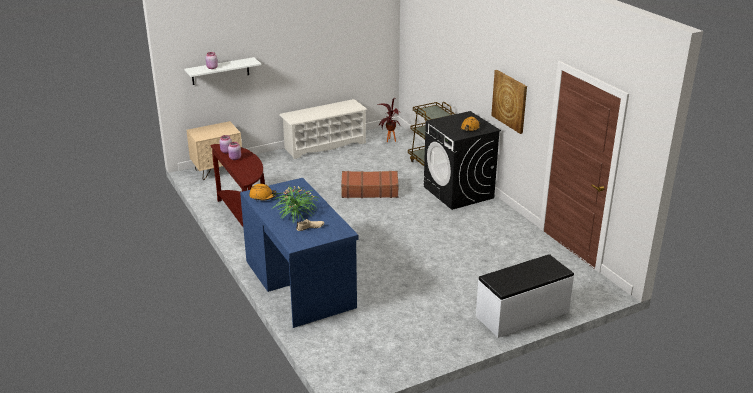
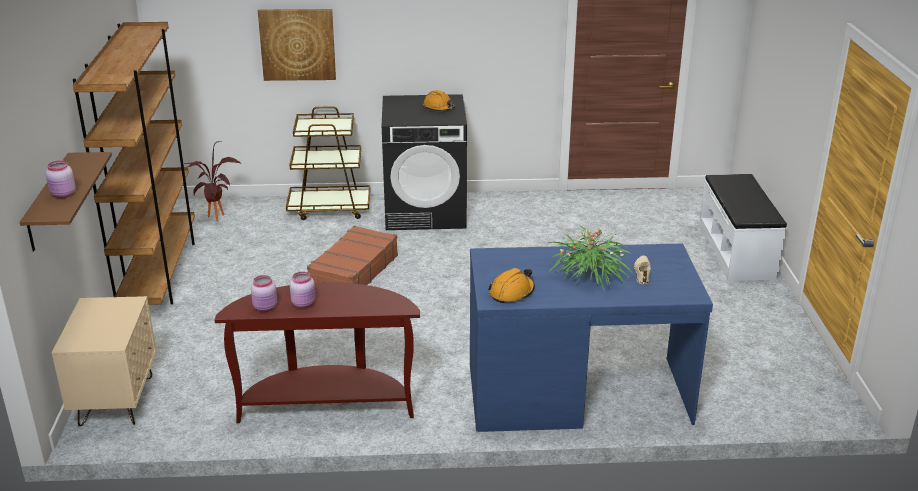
camera: 65 degrees left, 0 degrees up
white shelf [184,57,261,85] -> brown shelf [20,152,112,251]
white shoe rack [279,99,367,159] -> brown bookcase [73,22,195,304]
picture [491,70,527,134] -> picture moved to [258,9,336,81]

